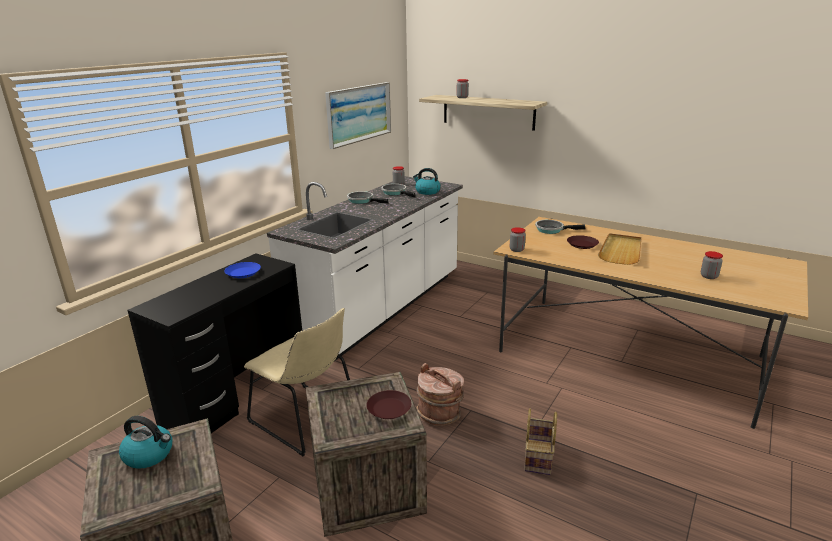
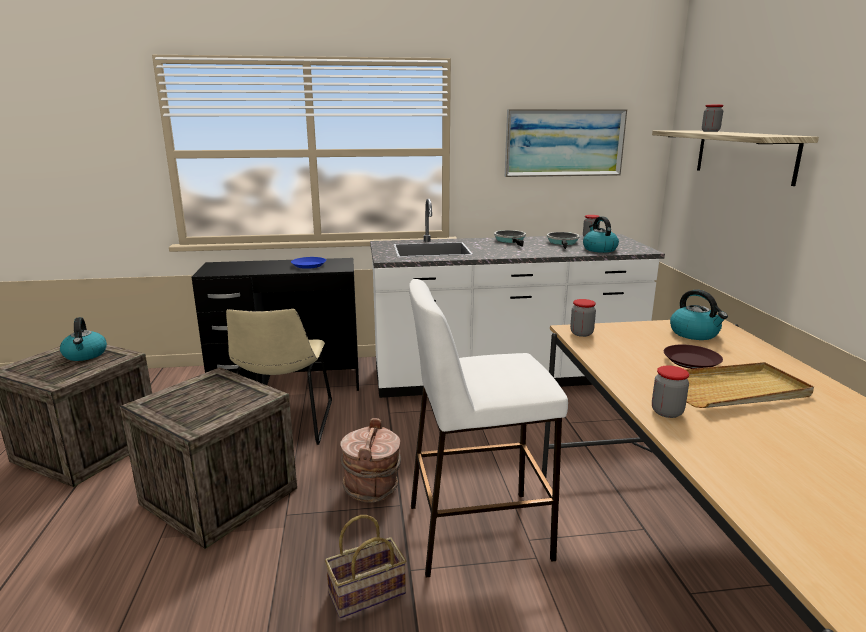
camera: 50 degrees right, 5 degrees down
brown plate [366,390,411,419] -> none
frying pan [535,220,585,234] -> kettle [670,290,728,340]
jar [701,251,723,279] -> jar moved to [652,365,689,418]
none -> white stool [409,279,568,578]

